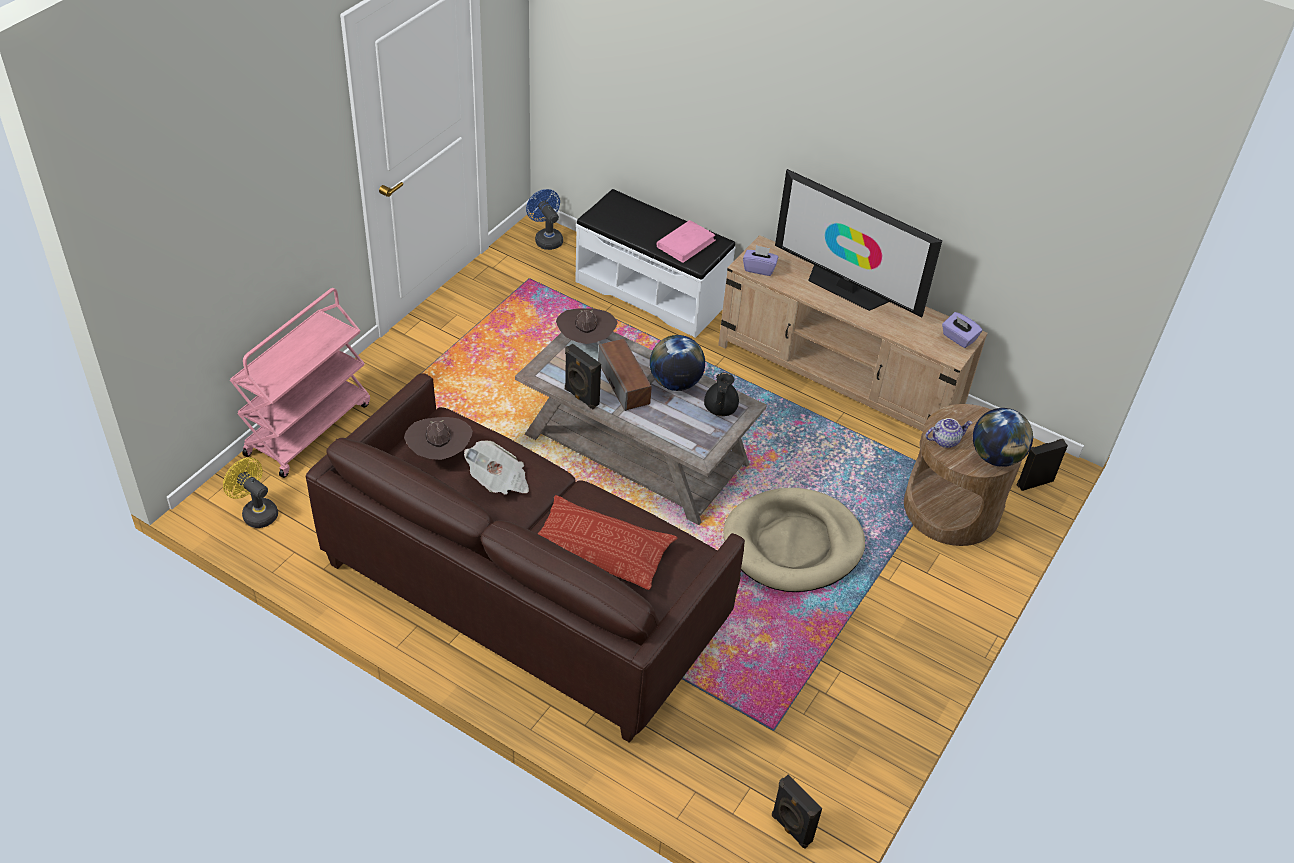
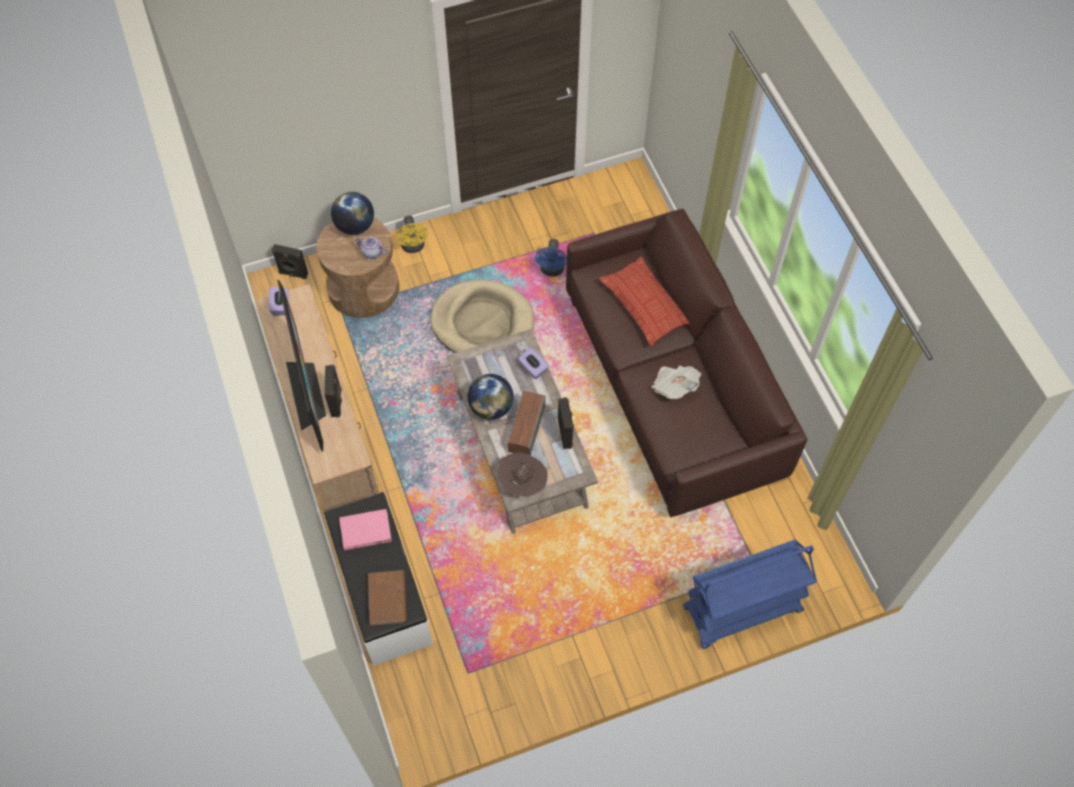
camera: 140 degrees left, 15 degrees up
yellow fan [223,458,278,528] -> yellow fan moved to [397,215,428,253]
pink cart [230,288,370,478] -> blue cart [683,540,817,649]
brown hat [404,417,473,460] -> none
blue fan [526,189,563,250] -> blue fan moved to [535,239,567,277]
black teapot [704,373,739,416] -> none
purple tissue box [743,245,778,276] -> purple tissue box moved to [518,347,549,379]
black speaker [772,775,822,848] -> black speaker moved to [324,365,342,417]
none -> brown book [368,570,407,626]

